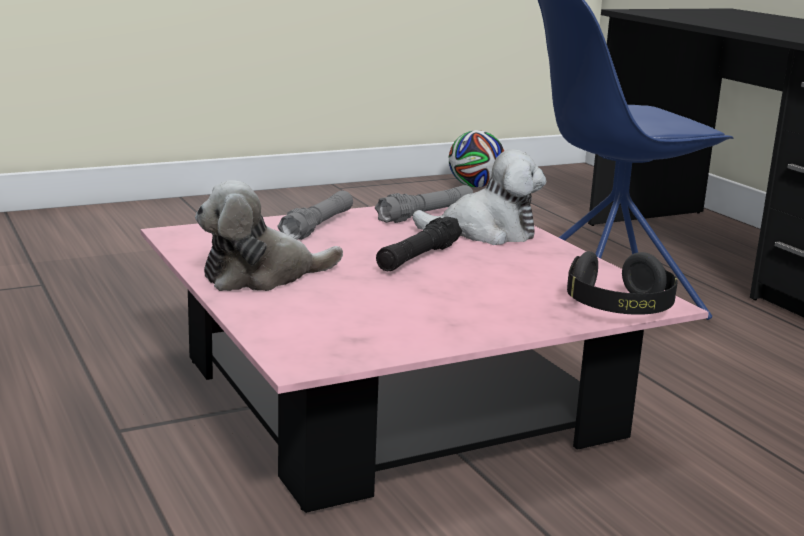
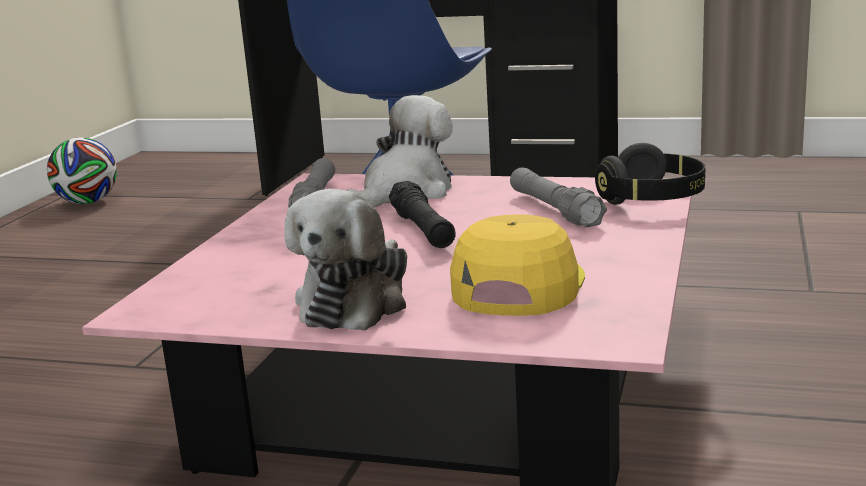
camera: 45 degrees left, 0 degrees up
grey flashlight [278,191,353,240] -> grey flashlight moved to [510,168,607,227]
none -> yellow cap [450,214,585,316]

